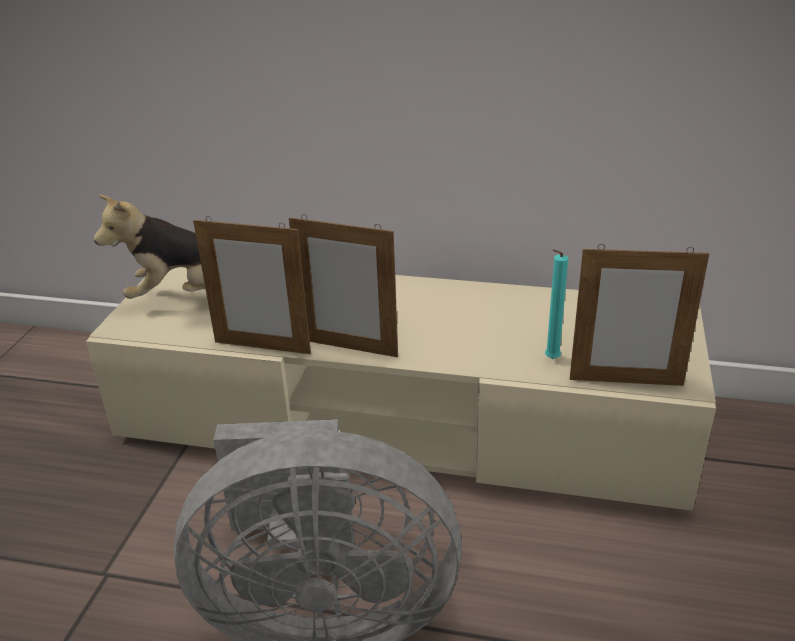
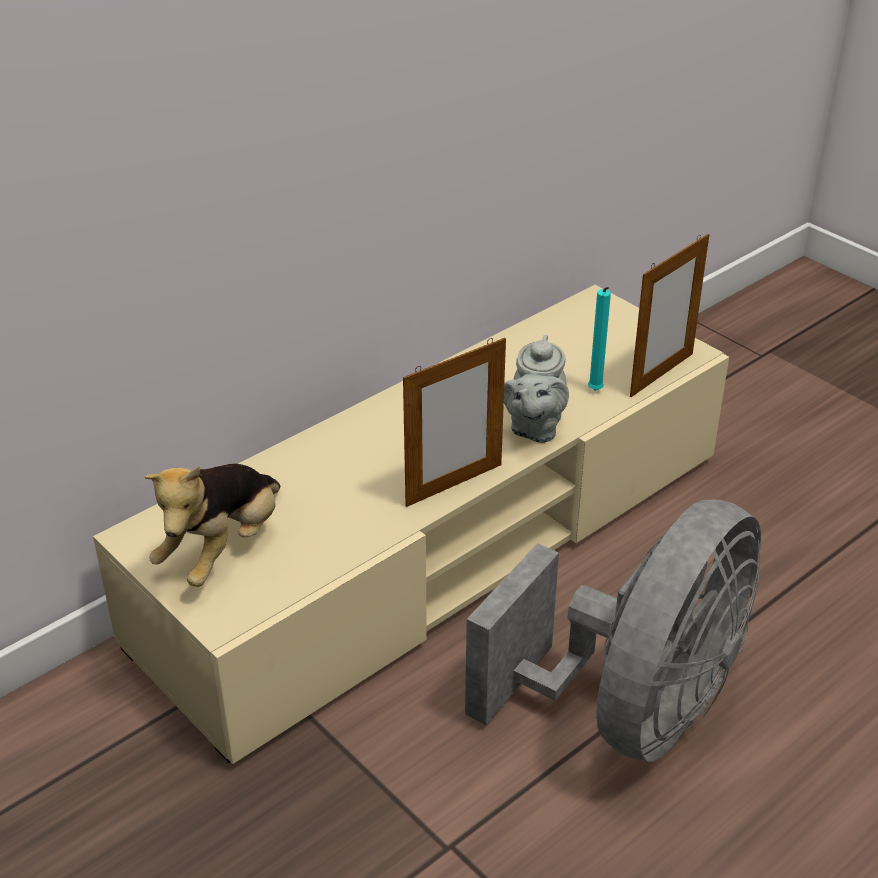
camera: 55 degrees left, 5 degrees up
picture frame [193,216,311,354] -> none
none -> grey teapot [504,335,569,443]

